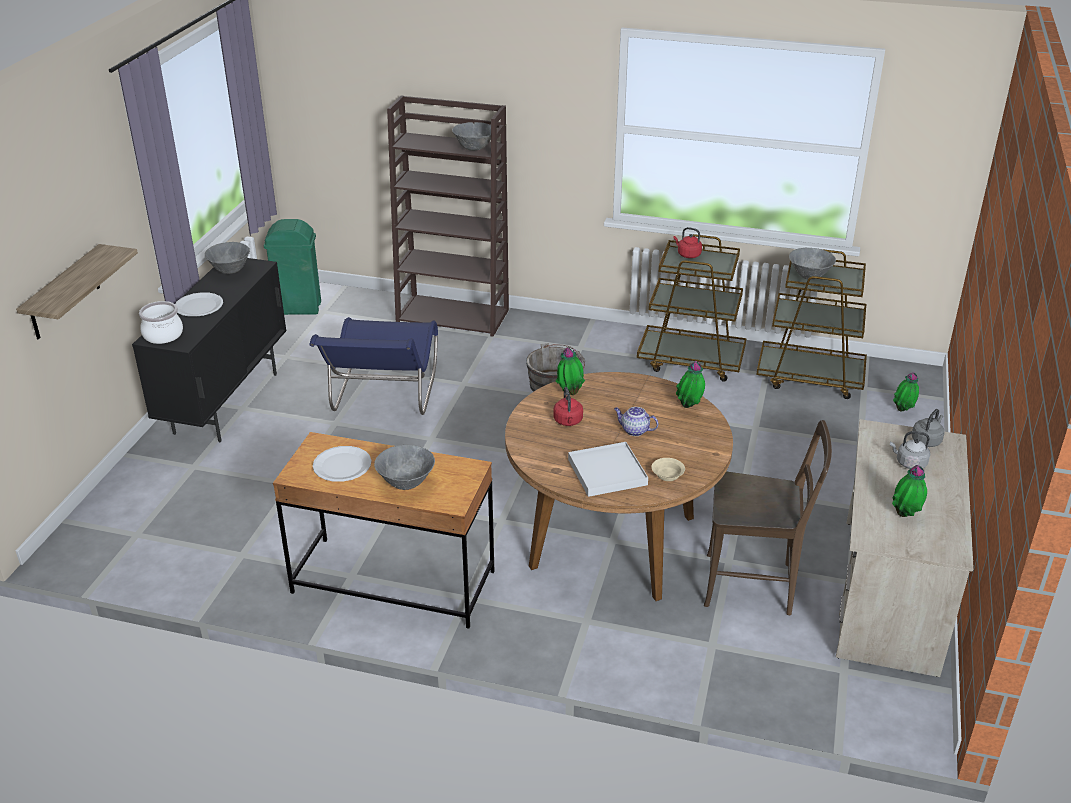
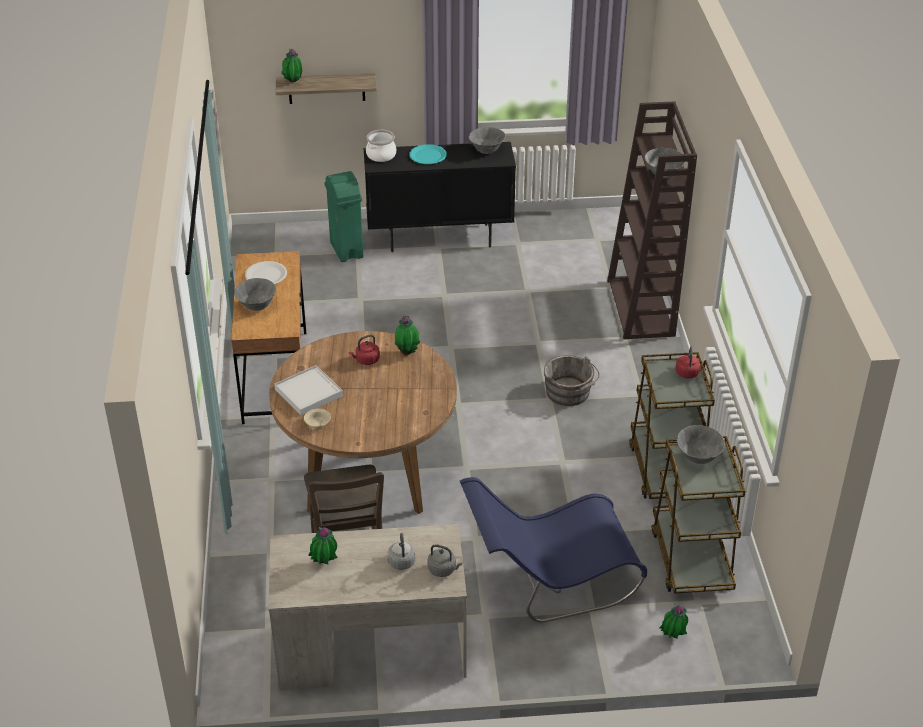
camera: 70 degrees right, 5 degrees up
white plate [175,292,223,317] -> turquoise plate [409,144,447,164]
green trash can [264,219,321,315] -> green trash can moved to [324,171,363,262]
blue chair [310,317,438,415] -> blue chair moved to [460,477,647,622]
teapot [614,407,658,436] -> none
potted plant [676,361,705,408] -> potted plant moved to [281,49,302,82]

